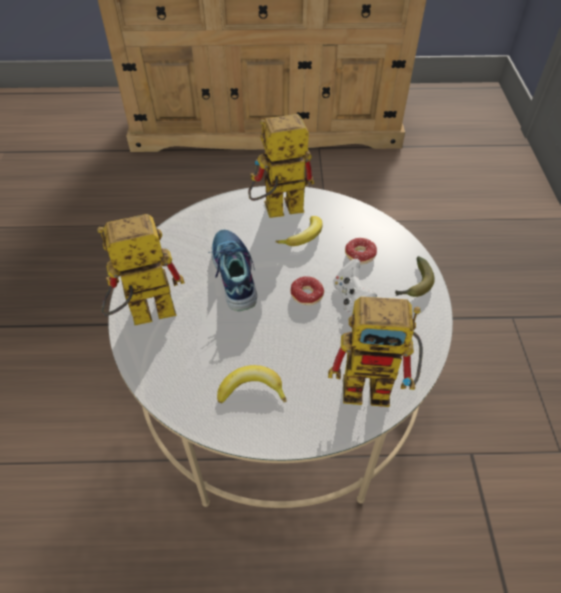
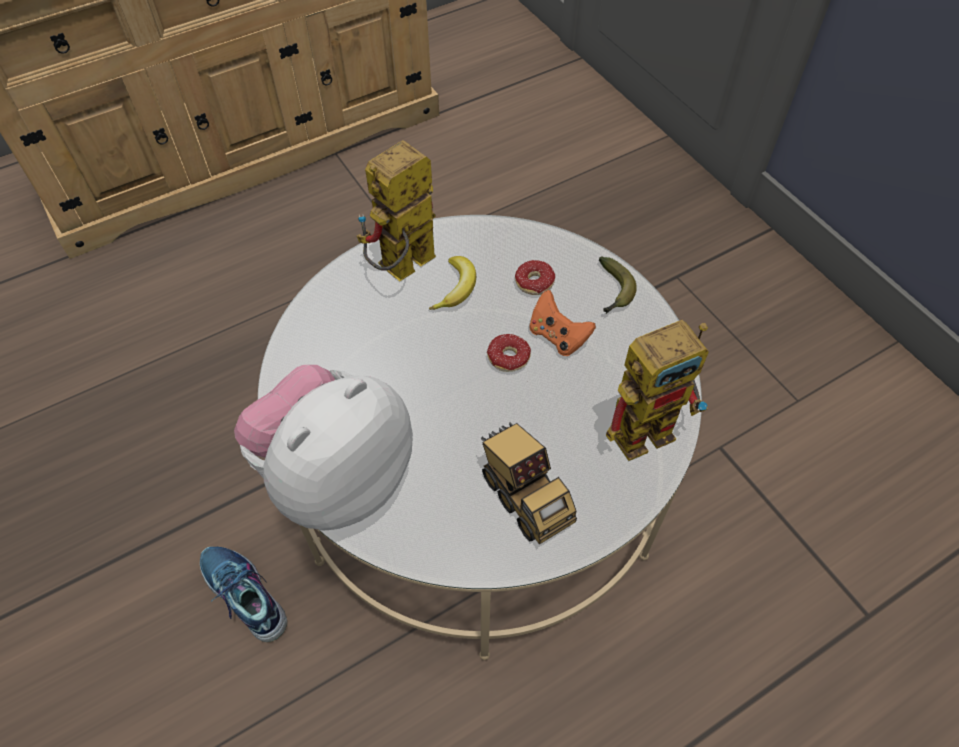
camera: 30 degrees left, 5 degrees up
toy robot [97,214,185,326] -> plush toy [234,365,413,531]
shoe [209,230,257,311] -> shoe moved to [200,547,287,642]
banana [217,365,287,403] -> toy truck [481,422,577,544]
white game controller [333,259,377,312] -> orange game controller [530,290,596,356]

